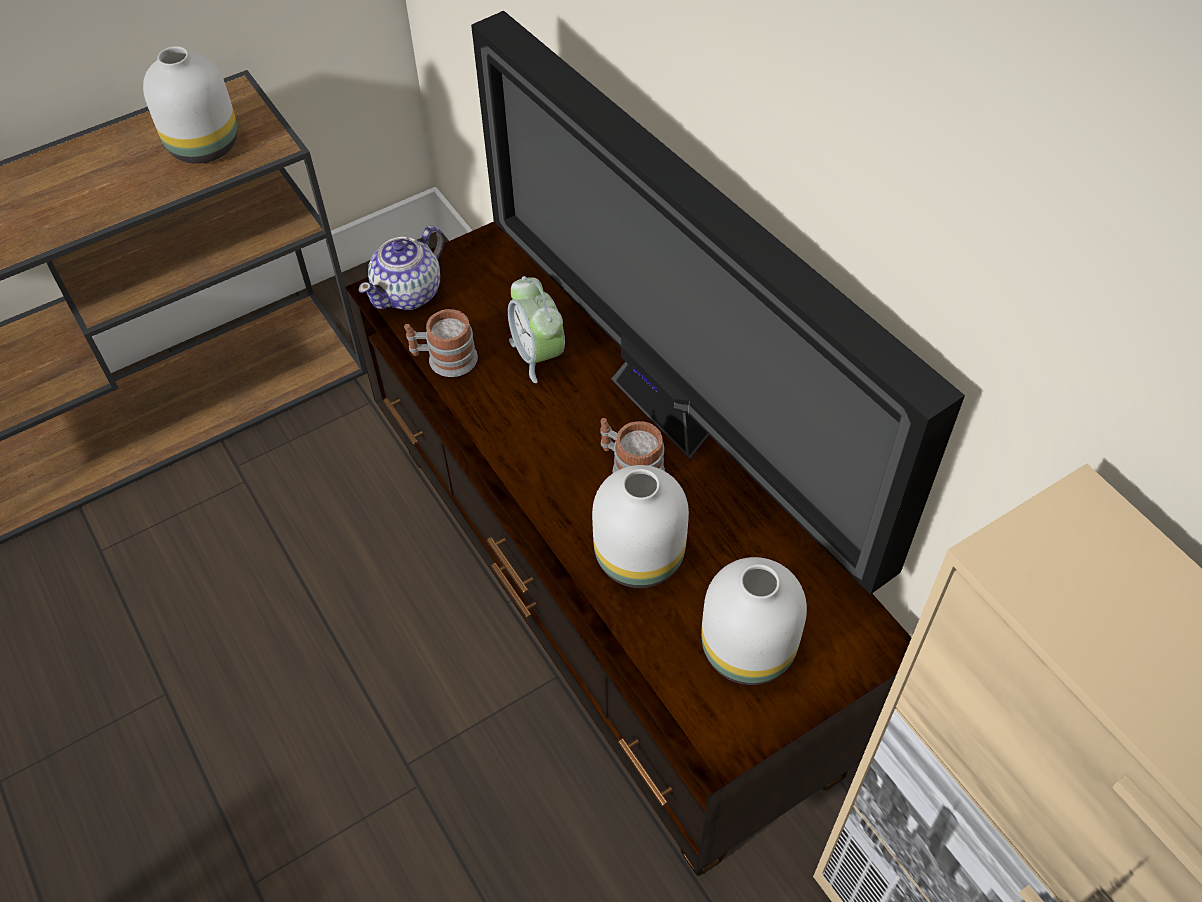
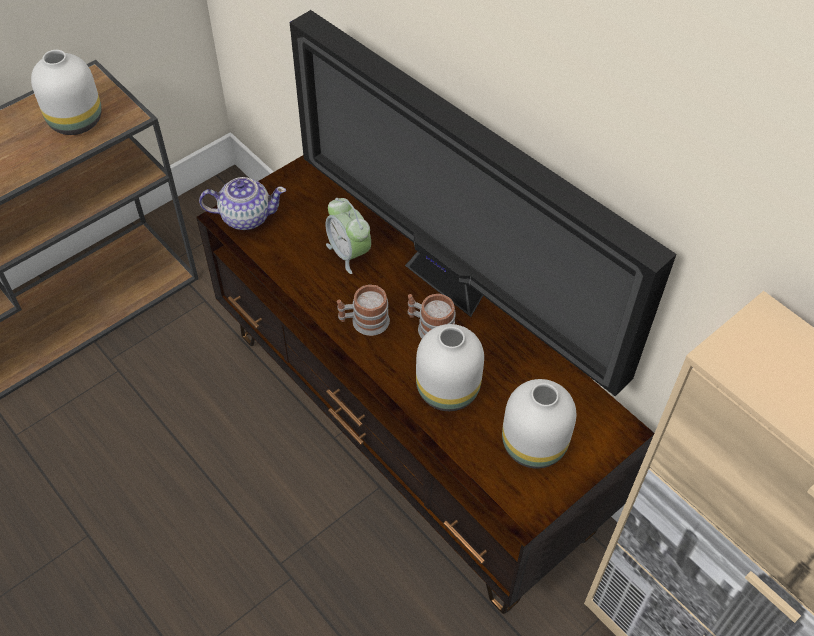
camera: 10 degrees left, 0 degrees up
teapot [359,226,444,310] -> teapot turned 120 degrees counterclockwise [199,177,286,230]
mug [404,309,478,377] -> mug moved to [337,285,390,336]

